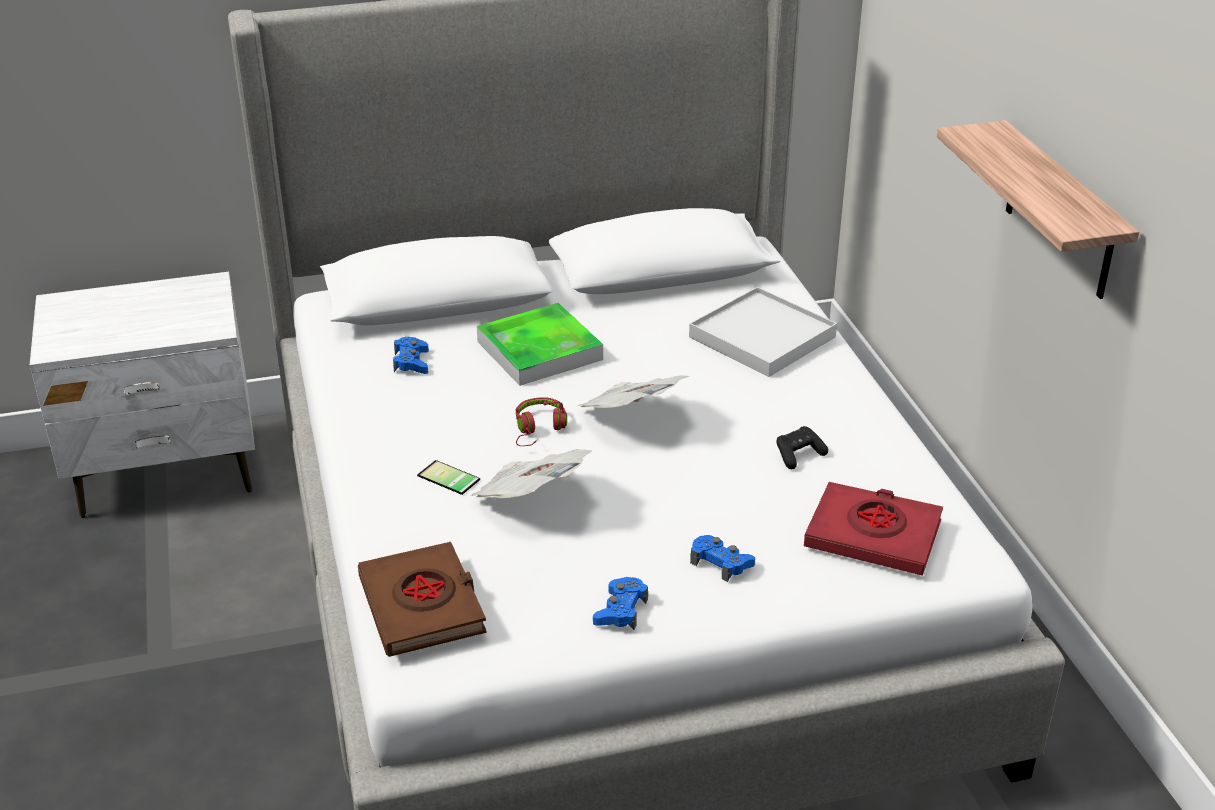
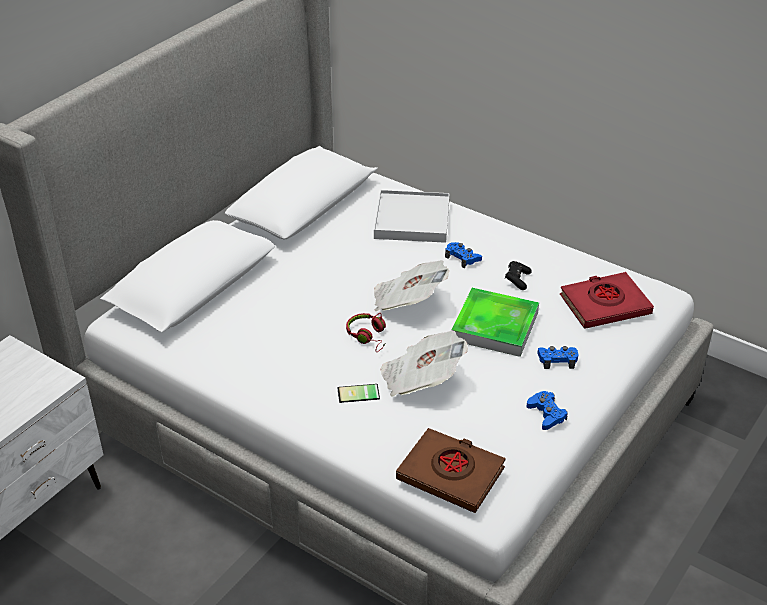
camera: 40 degrees left, 5 degrees up
blue game controller [393,337,429,374] -> blue game controller moved to [445,242,482,268]
tray [477,303,603,386] -> tray moved to [452,288,539,357]
shelf [937,120,1139,299] -> none

